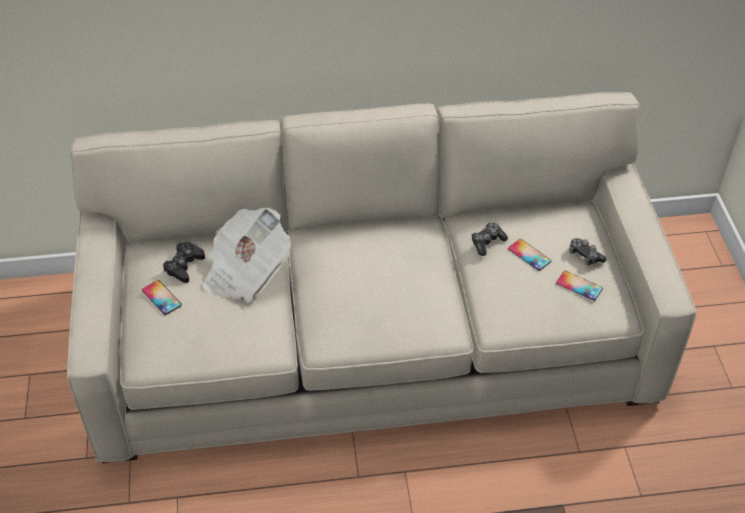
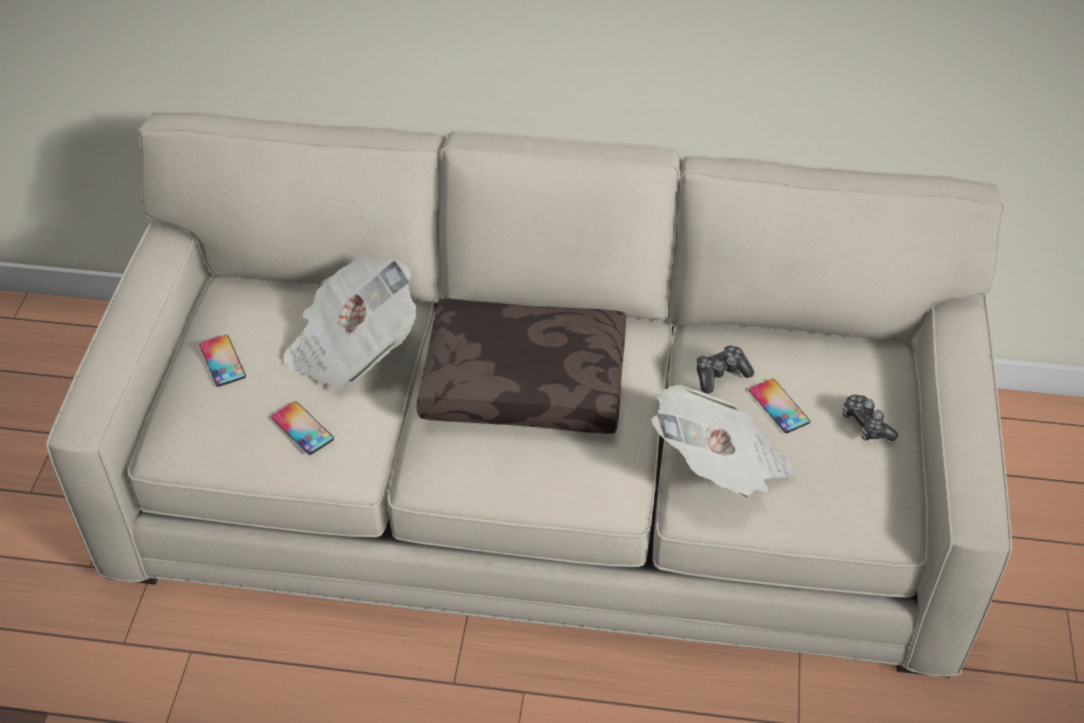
camera: 15 degrees right, 0 degrees up
black game controller [163,242,205,283] -> none
phone [556,271,603,301] -> phone moved to [271,401,334,455]
none -> brown pillow [416,298,626,434]
none -> newspaper [651,385,796,497]

